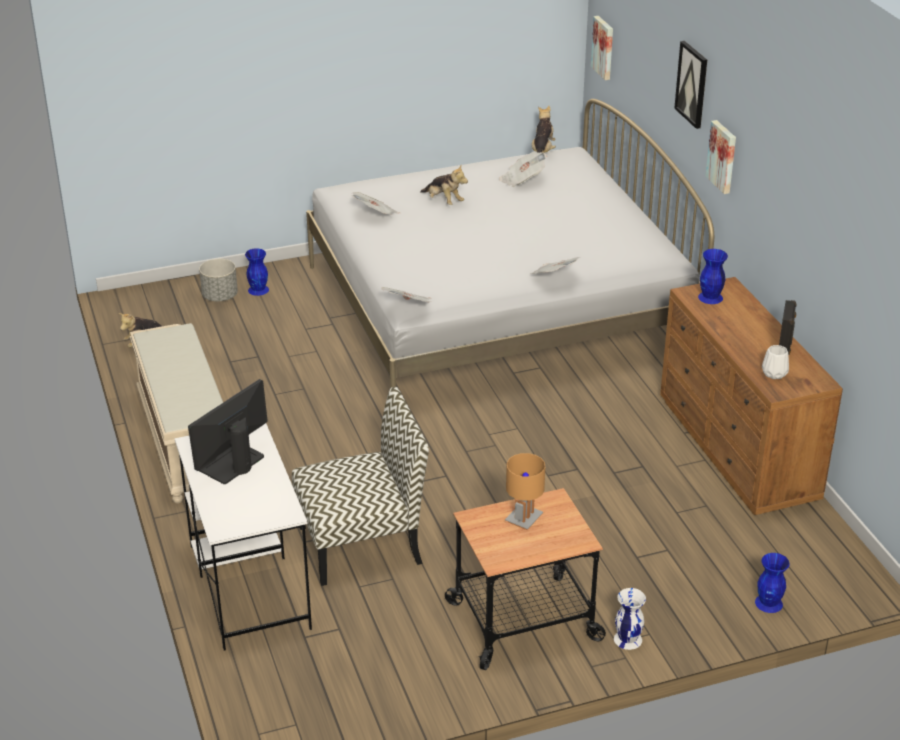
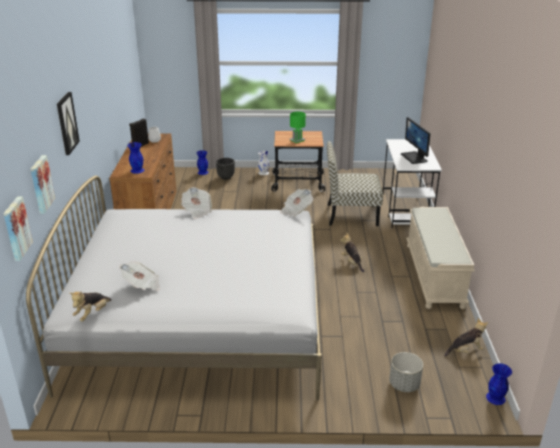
camera: 160 degrees left, 5 degrees down
monitor [188,379,268,484] -> monitor turned 105 degrees clockwise [401,117,430,164]
blue vase [245,248,269,296] -> blue vase moved to [486,363,512,405]
newspaper [352,192,400,215] -> none
plush toy [420,166,468,205] -> plush toy moved to [341,232,364,272]
brown table lamp [505,453,545,530] -> green table lamp [290,111,306,143]
picture [705,120,736,194] -> picture moved to [31,155,55,214]
none -> black planter [216,158,235,180]

